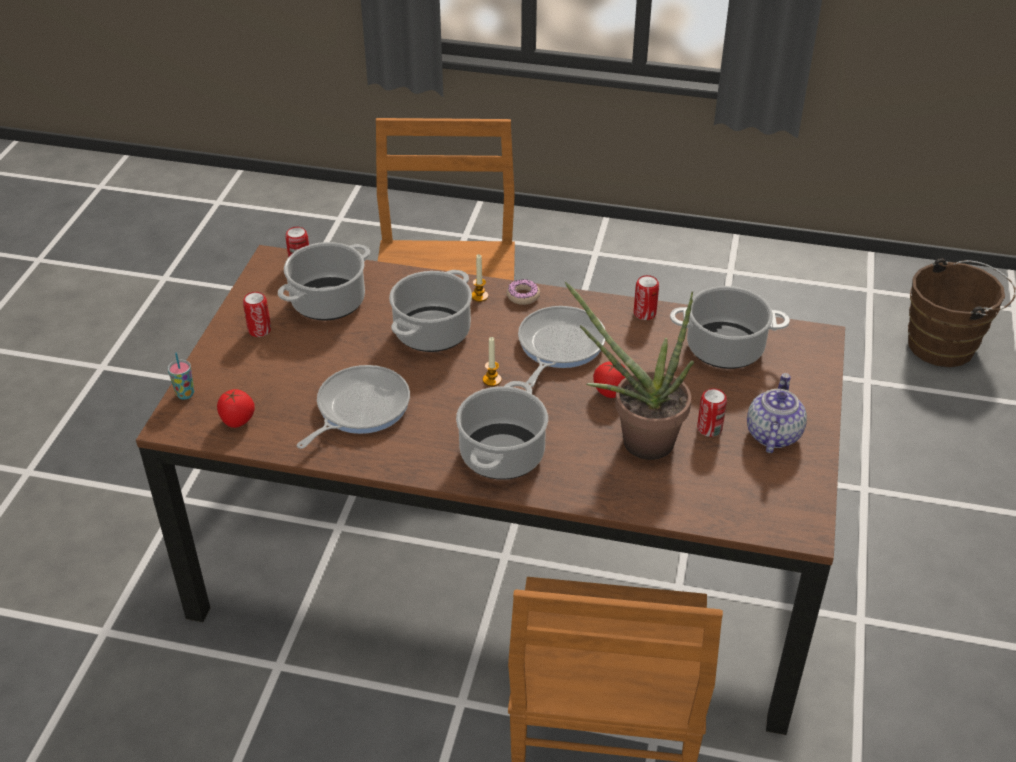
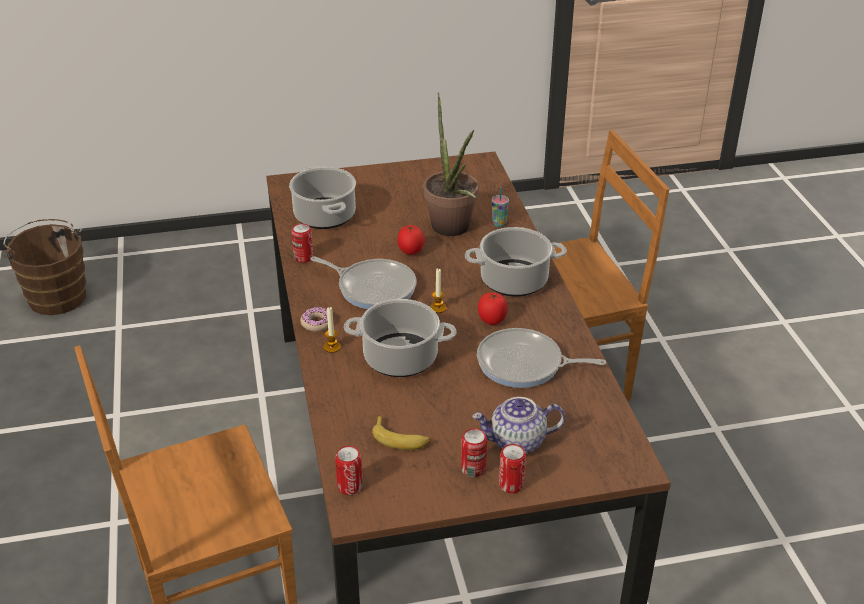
camera: 115 degrees left, 5 degrees down
cup [168,352,194,400] -> cup moved to [492,187,509,227]
tomato [217,389,255,428] -> tomato moved to [478,292,507,325]
cooking pot [278,242,370,320] -> banana [372,415,431,450]
frying pan [518,306,606,387] -> frying pan turned 150 degrees counterclockwise [310,257,416,309]
can [697,388,727,437] -> can moved to [499,444,526,493]
teapot [747,373,807,453] -> teapot moved to [472,397,565,454]

